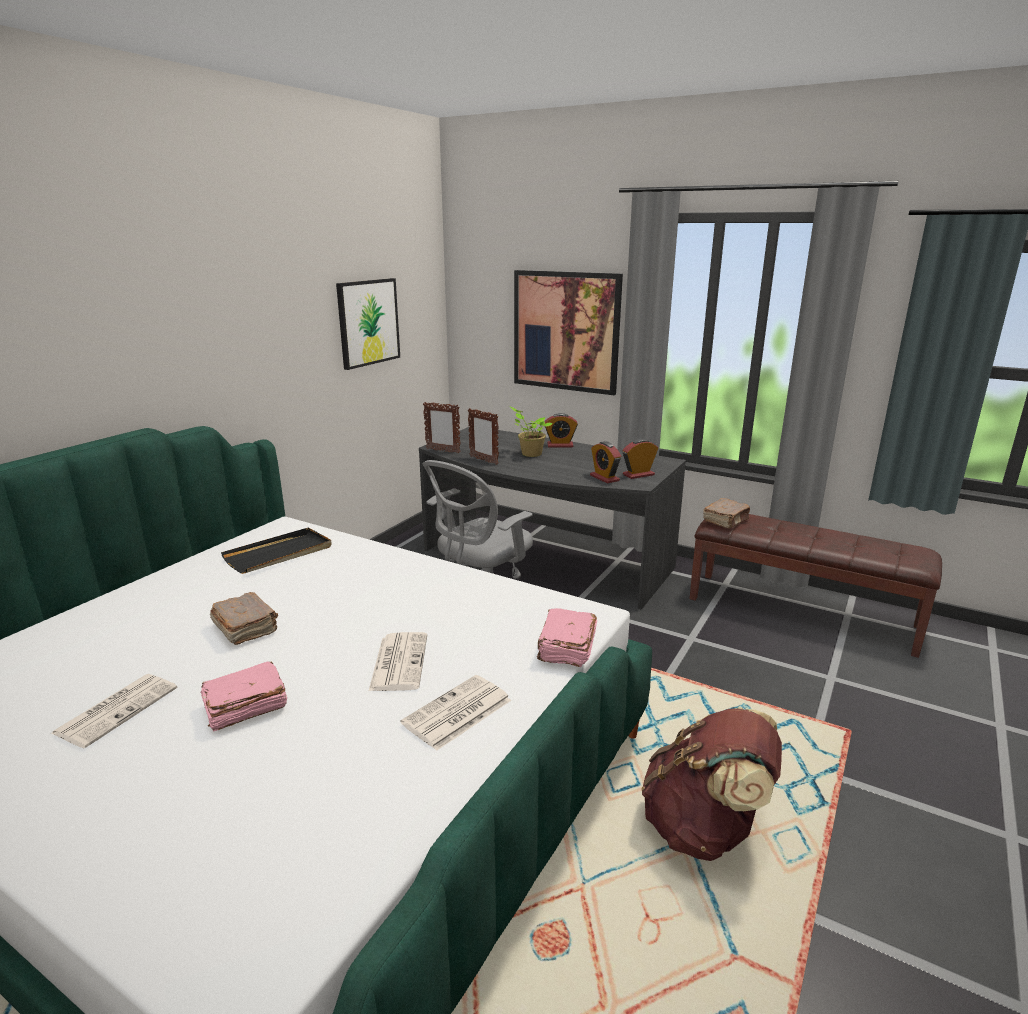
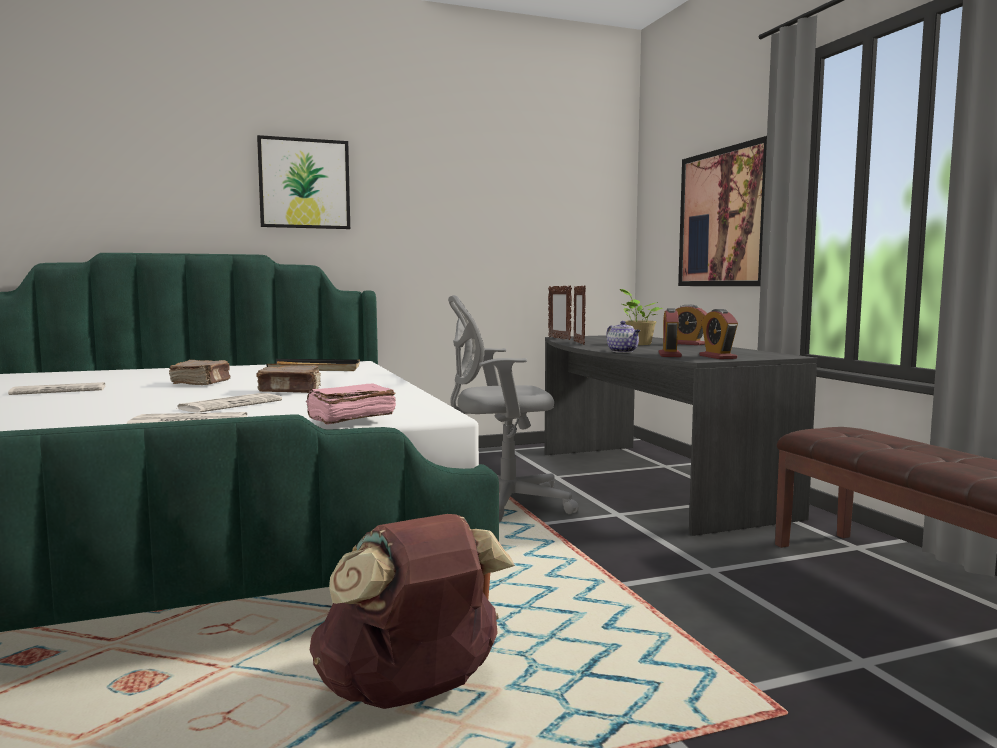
camera: 40 degrees right, 15 degrees down
pink book [200,662,287,732] -> none
picture [336,278,400,370] -> picture moved to [257,135,350,229]
alarm clock [623,439,658,479] -> alarm clock turned 120 degrees counterclockwise [699,309,738,359]
brown book [703,498,750,528] -> brown book moved to [256,365,321,393]
none -> teapot [606,321,640,353]

